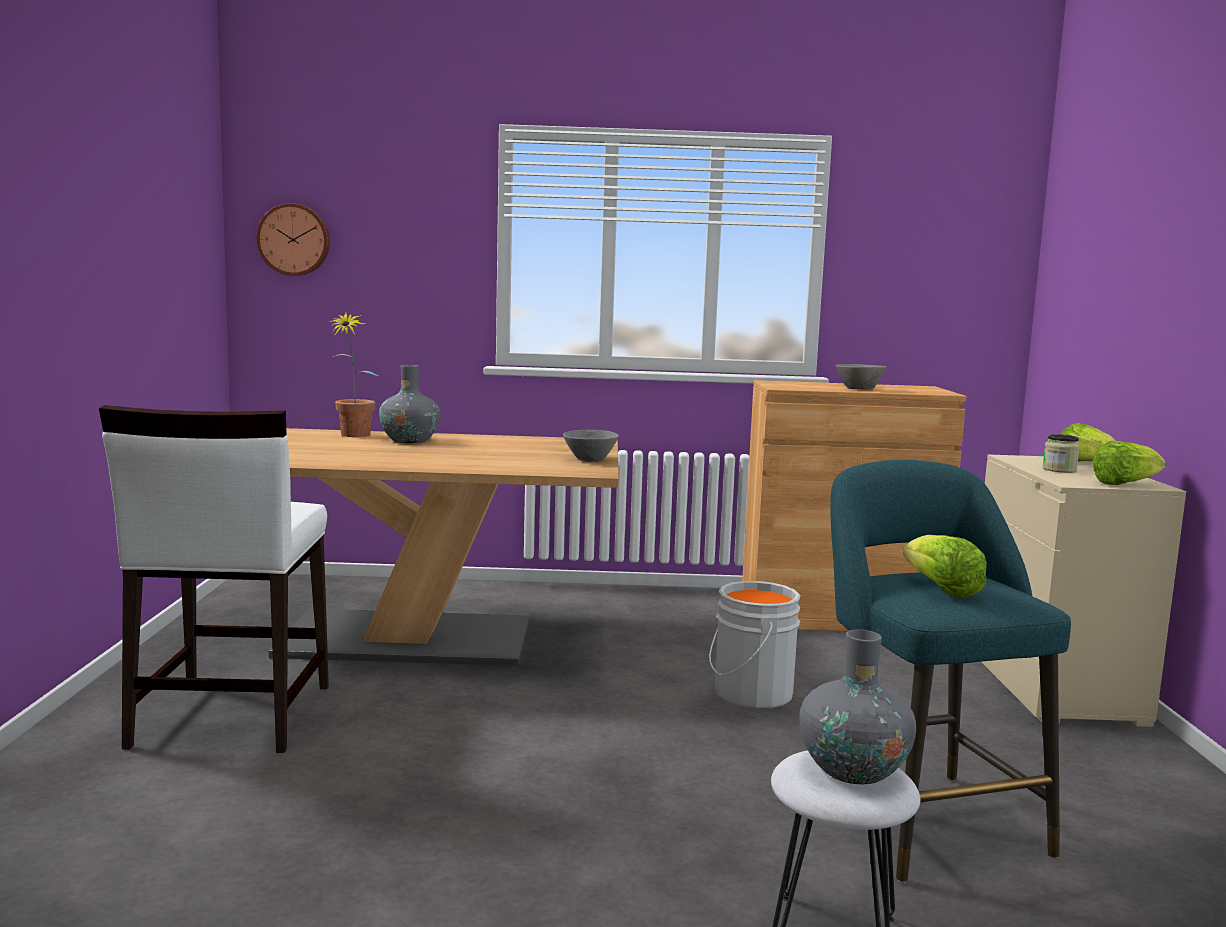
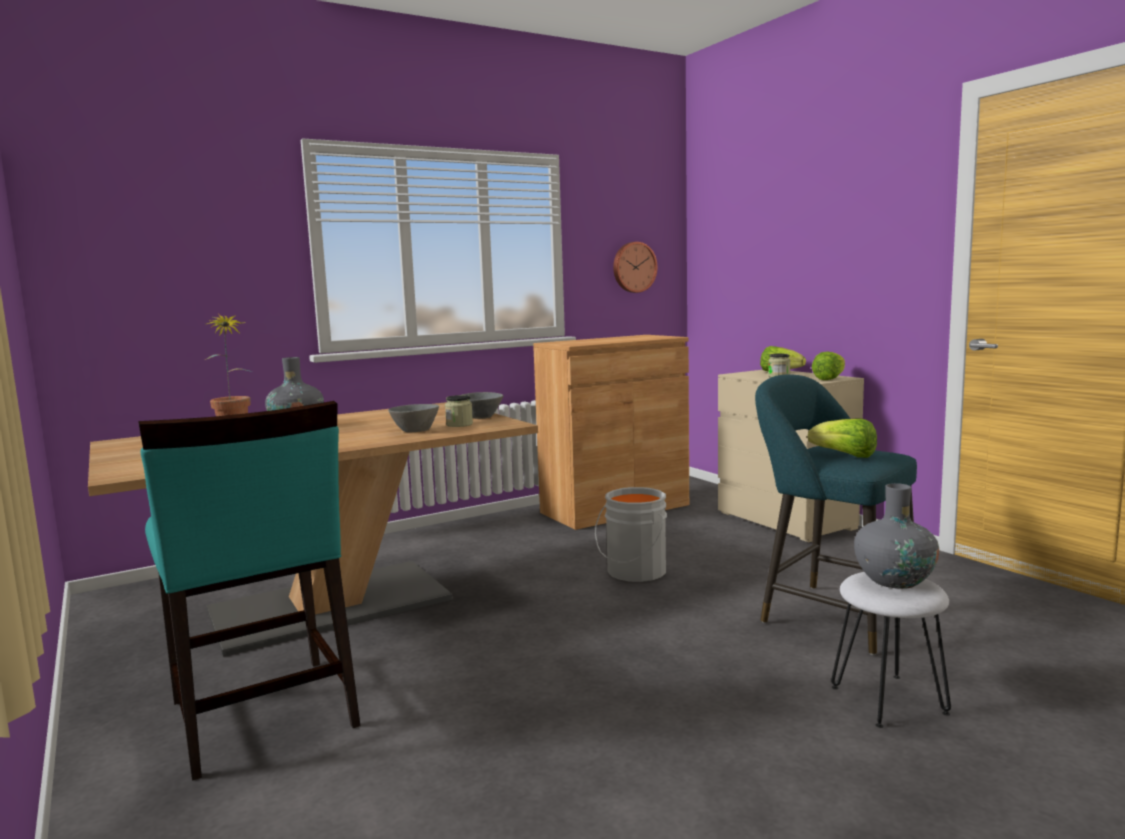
camera: 30 degrees left, 0 degrees up
white chair [99,405,329,753] -> turquoise chair [138,401,360,781]
wall clock [256,203,330,276] -> wall clock moved to [613,242,657,293]
grey bowl [835,364,886,390] -> grey bowl moved to [388,404,439,432]
none -> jar [445,395,473,427]

